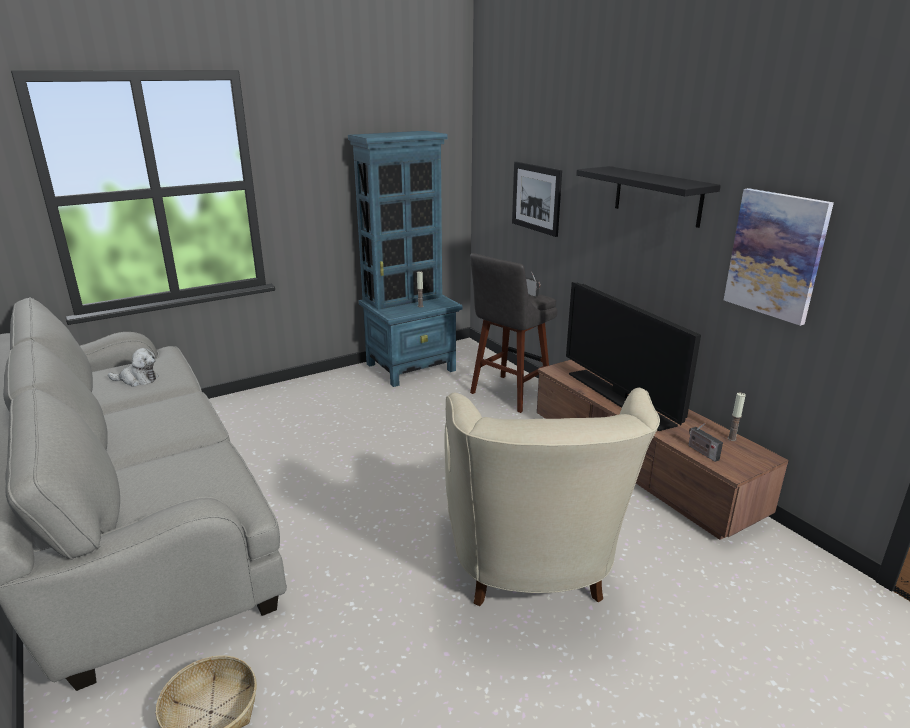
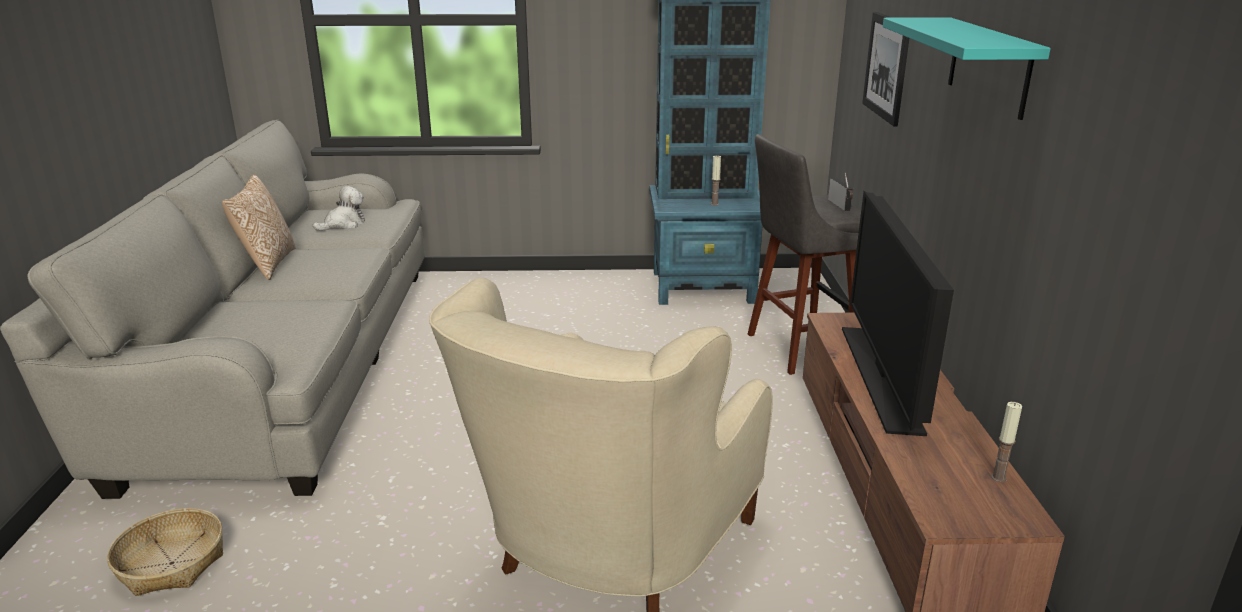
camera: 30 degrees right, 0 degrees up
plush toy [108,348,159,387] -> plush toy turned 75 degrees counterclockwise [313,186,365,231]
black shelf [576,166,721,228] -> turquoise shelf [883,17,1051,120]
radio [688,423,723,462] -> none
picture [724,188,834,326] -> none
none -> pillow [222,175,295,280]

